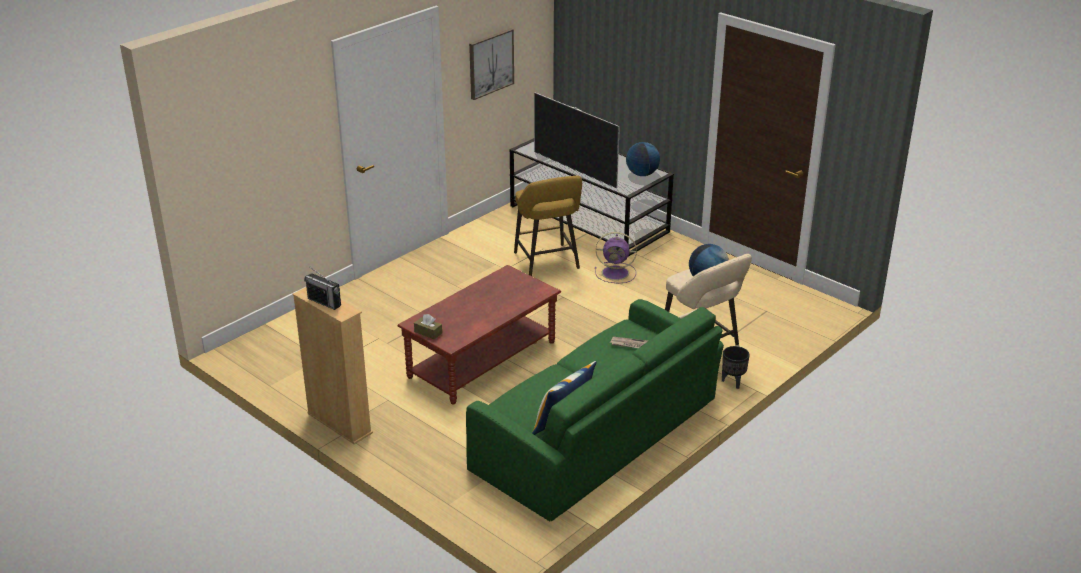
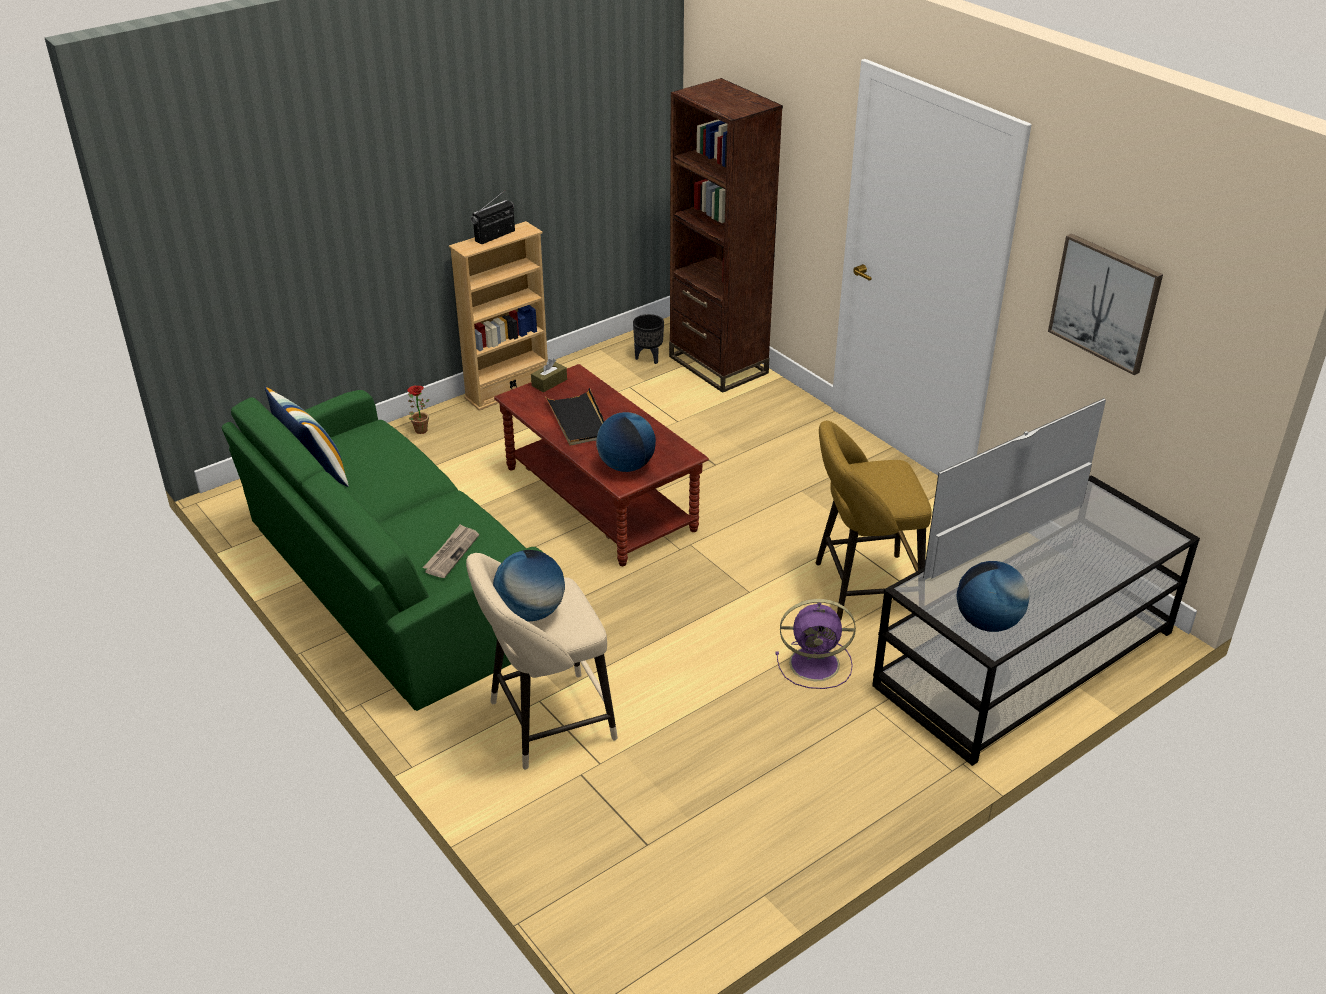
camera: 100 degrees right, 5 degrees up
purple fan [595,232,637,283] -> purple fan turned 105 degrees counterclockwise [776,599,856,689]
black planter [722,346,750,389] -> black planter moved to [633,314,664,364]
none -> potted plant [407,385,430,434]
none -> black tray [545,388,604,446]
none -> globe [596,412,656,472]
none -> brown bookcase [669,78,783,393]

